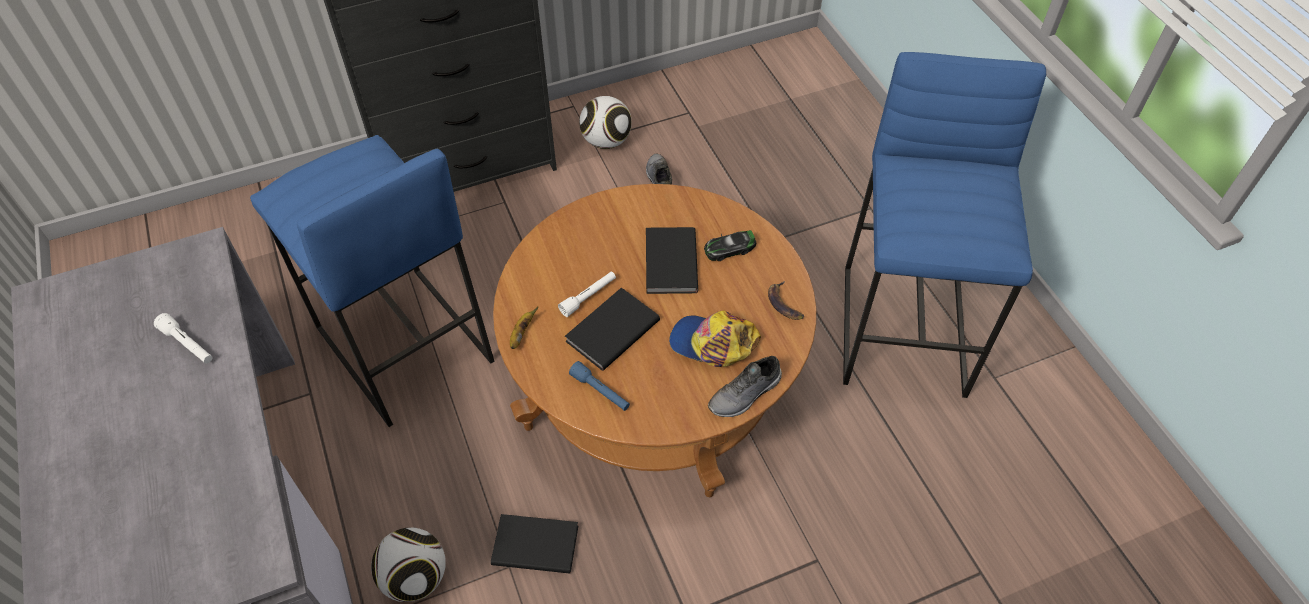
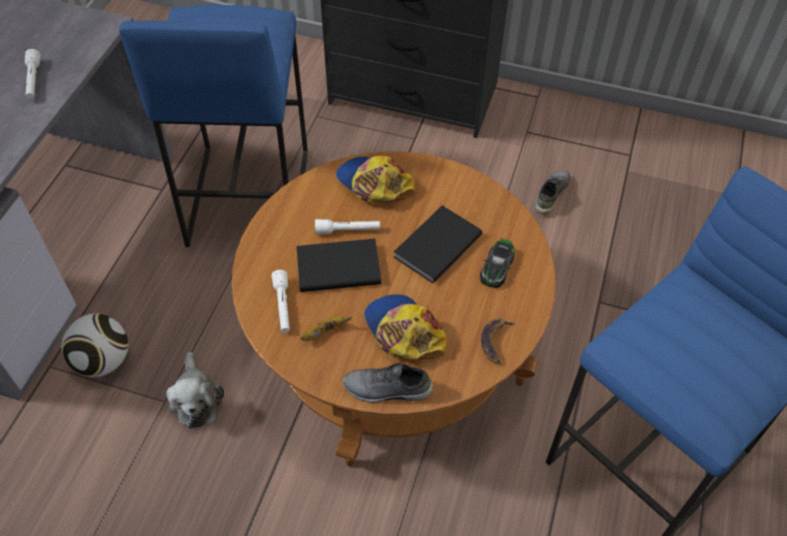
camera: 40 degrees right, 0 degrees up
black book [491,514,578,574] -> plush toy [166,352,224,429]
banana [510,307,538,349] -> banana moved to [301,316,352,341]
blue flashlight [569,361,630,411] -> white flashlight [272,270,290,333]
football [579,96,632,149] -> none
toy car [704,230,756,261] -> toy car turned 90 degrees counterclockwise [480,238,514,288]
none -> cap [336,156,415,204]

